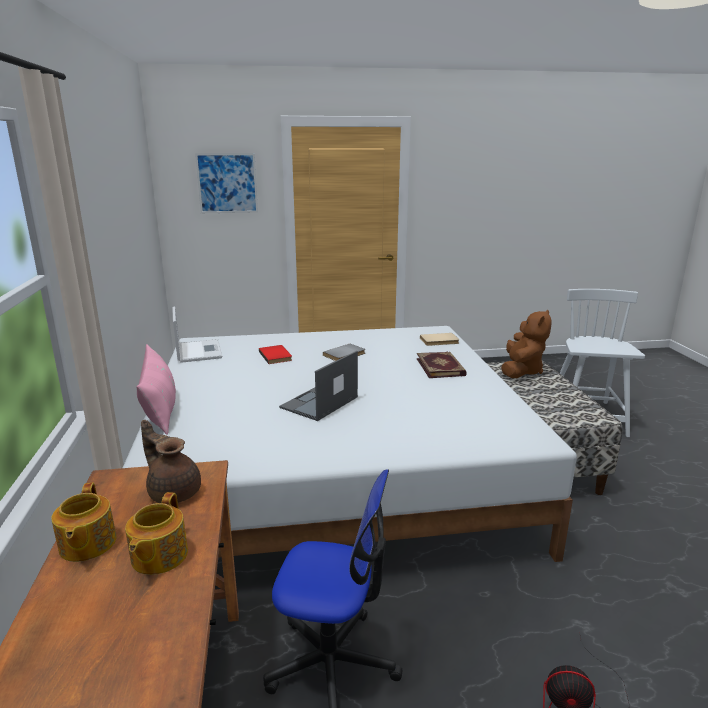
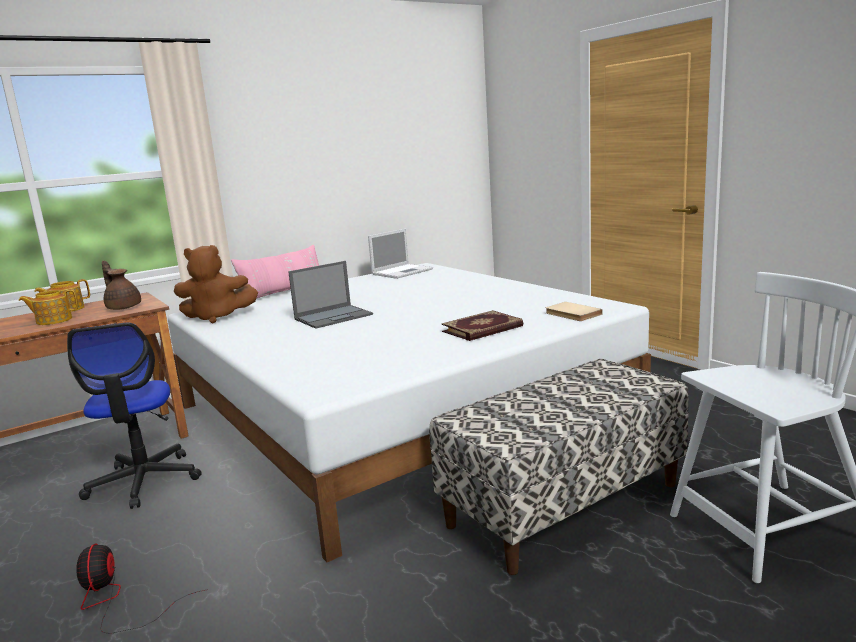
camera: 65 degrees right, 5 degrees down
brown teapot [141,420,201,503] -> brown teapot turned 60 degrees counterclockwise [102,261,141,310]
picture [195,153,258,213] -> none
red book [259,345,292,364] -> none
laptop [279,351,358,421] -> laptop turned 135 degrees clockwise [288,261,373,329]
grey book [323,344,365,361] -> none
brown plush toy [501,309,552,378] -> brown plush toy moved to [174,245,258,323]

